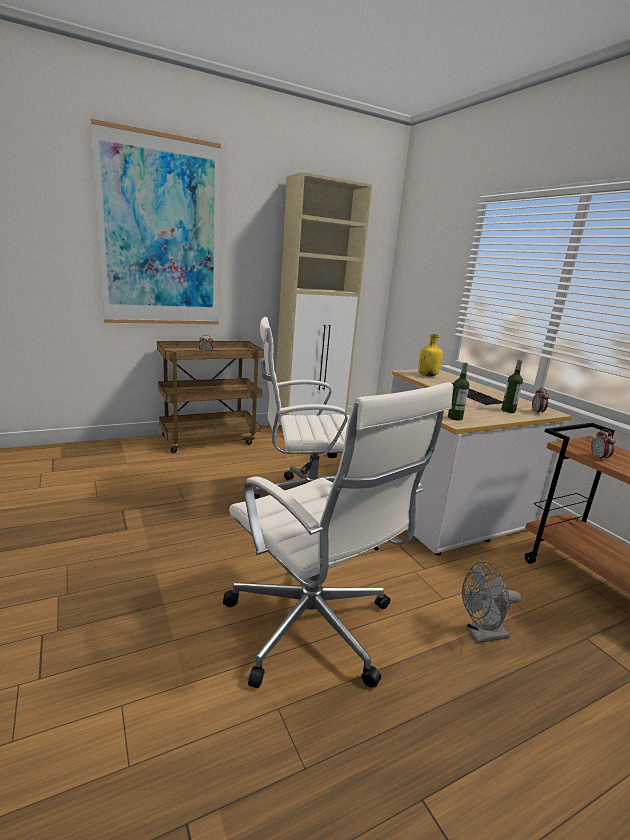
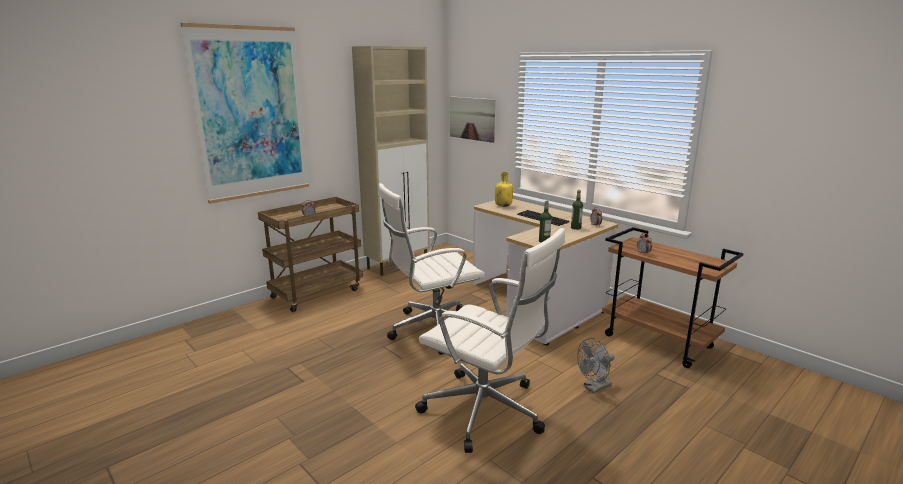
camera: 15 degrees left, 0 degrees up
none -> picture [450,96,495,143]

